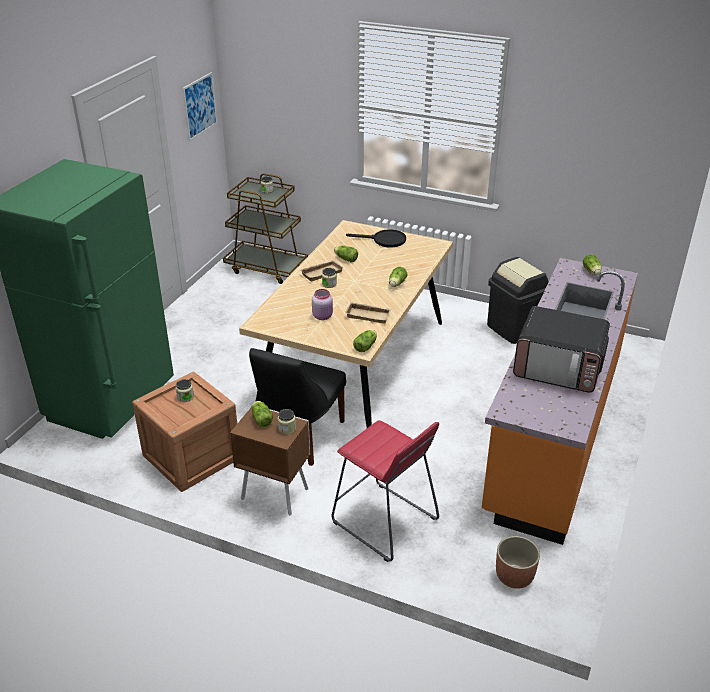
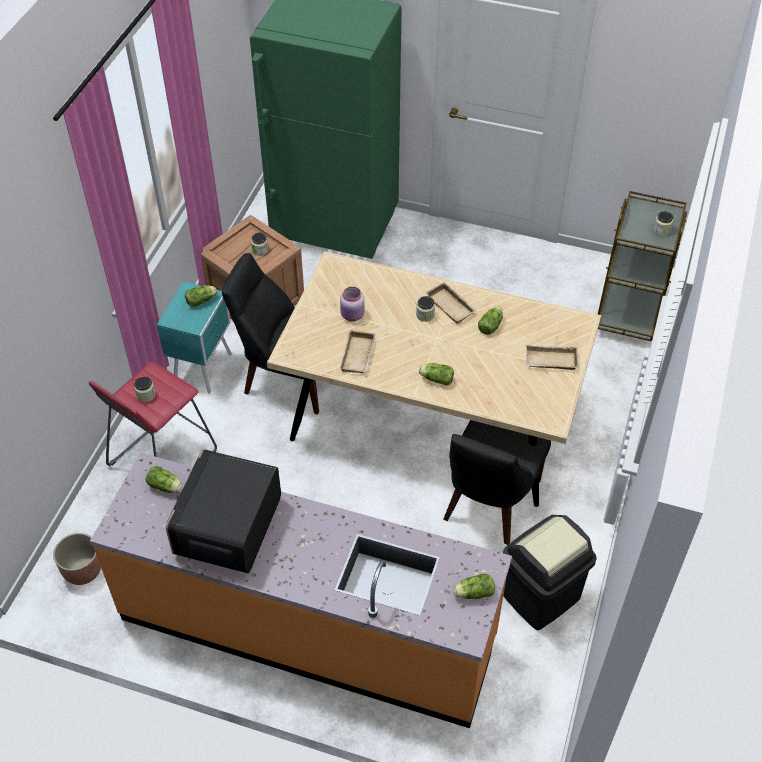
camera: 85 degrees right, 15 degrees up
picture [182,72,217,141] -> none
brown nightstand [230,405,310,516] -> turquoise nightstand [157,282,232,394]
jar [277,409,296,434] -> jar moved to [134,376,156,402]
black frying pan [346,229,406,247] -> beige tray [526,345,579,370]
lettuce [353,330,377,352] -> lettuce moved to [146,466,183,493]
none -> black chair [443,420,551,545]

